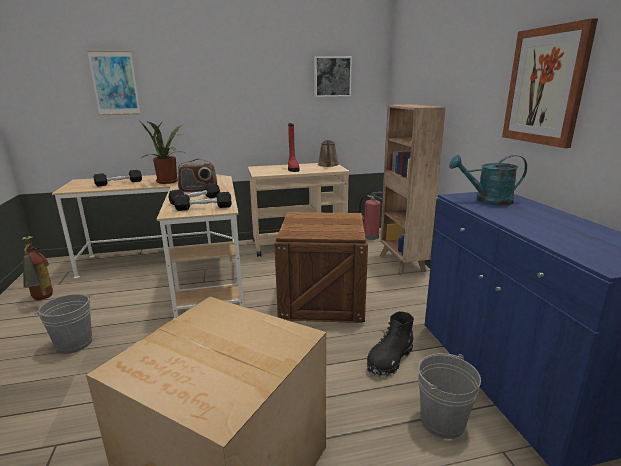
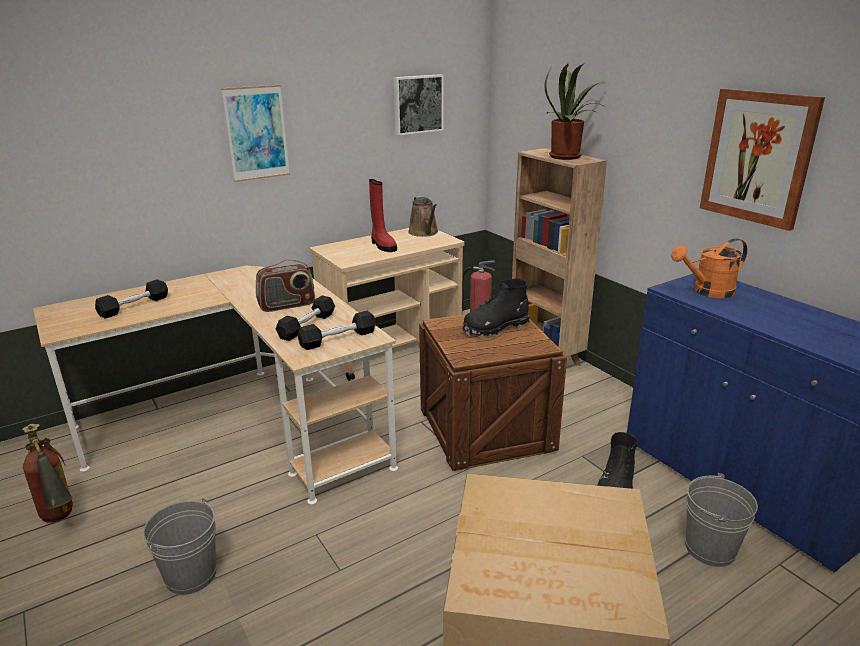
camera: 20 degrees left, 5 degrees up
picture [87,51,141,115] -> picture moved to [221,85,290,182]
potted plant [140,121,185,184] -> potted plant moved to [544,63,606,160]
turquoise watering can [449,155,527,206] -> orange watering can [671,238,748,298]
none -> black boot [462,278,530,337]

